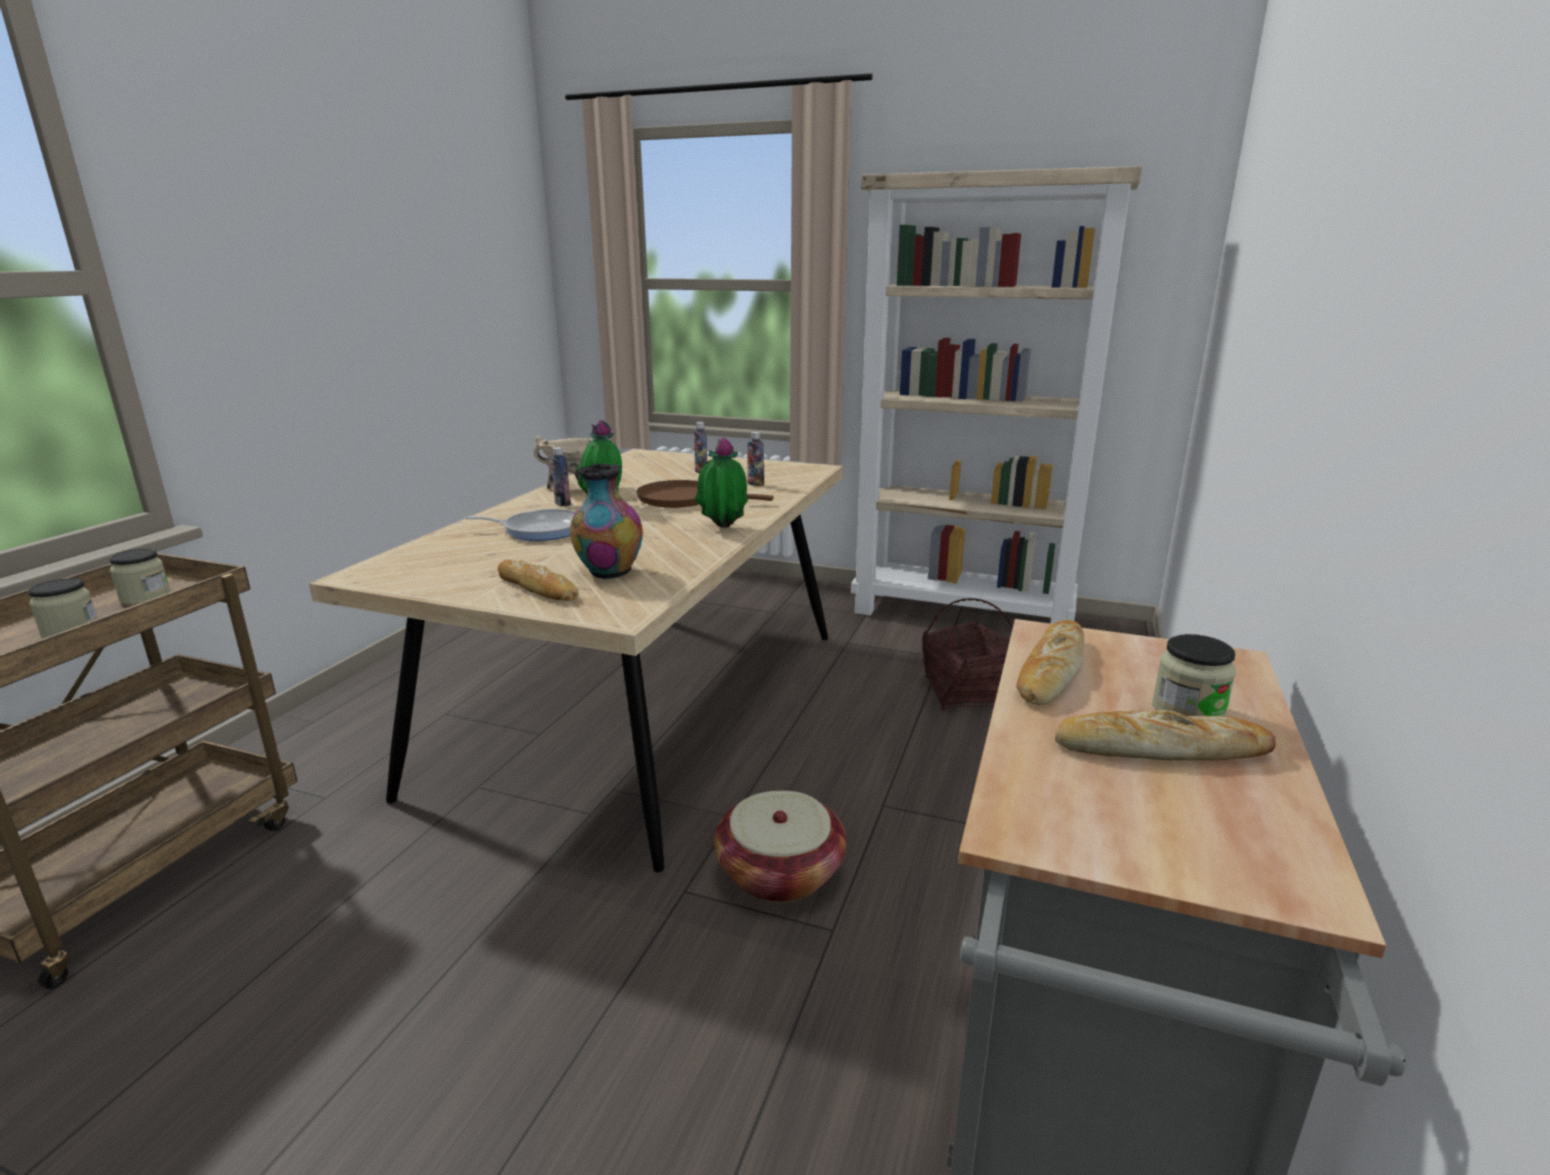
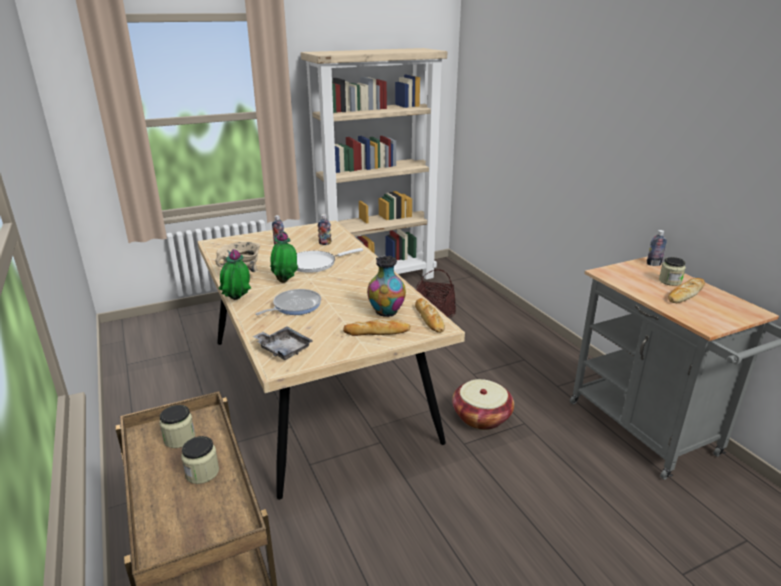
camera: 45 degrees left, 5 degrees up
bottle [551,447,571,506] -> bottle moved to [647,230,667,266]
brown frying pan [636,480,774,508] -> white frying pan [297,248,363,273]
potted plant [695,438,748,528] -> potted plant moved to [219,249,251,300]
bread [1016,620,1084,705] -> bread moved to [415,298,445,333]
none -> grey tray [253,327,313,360]

